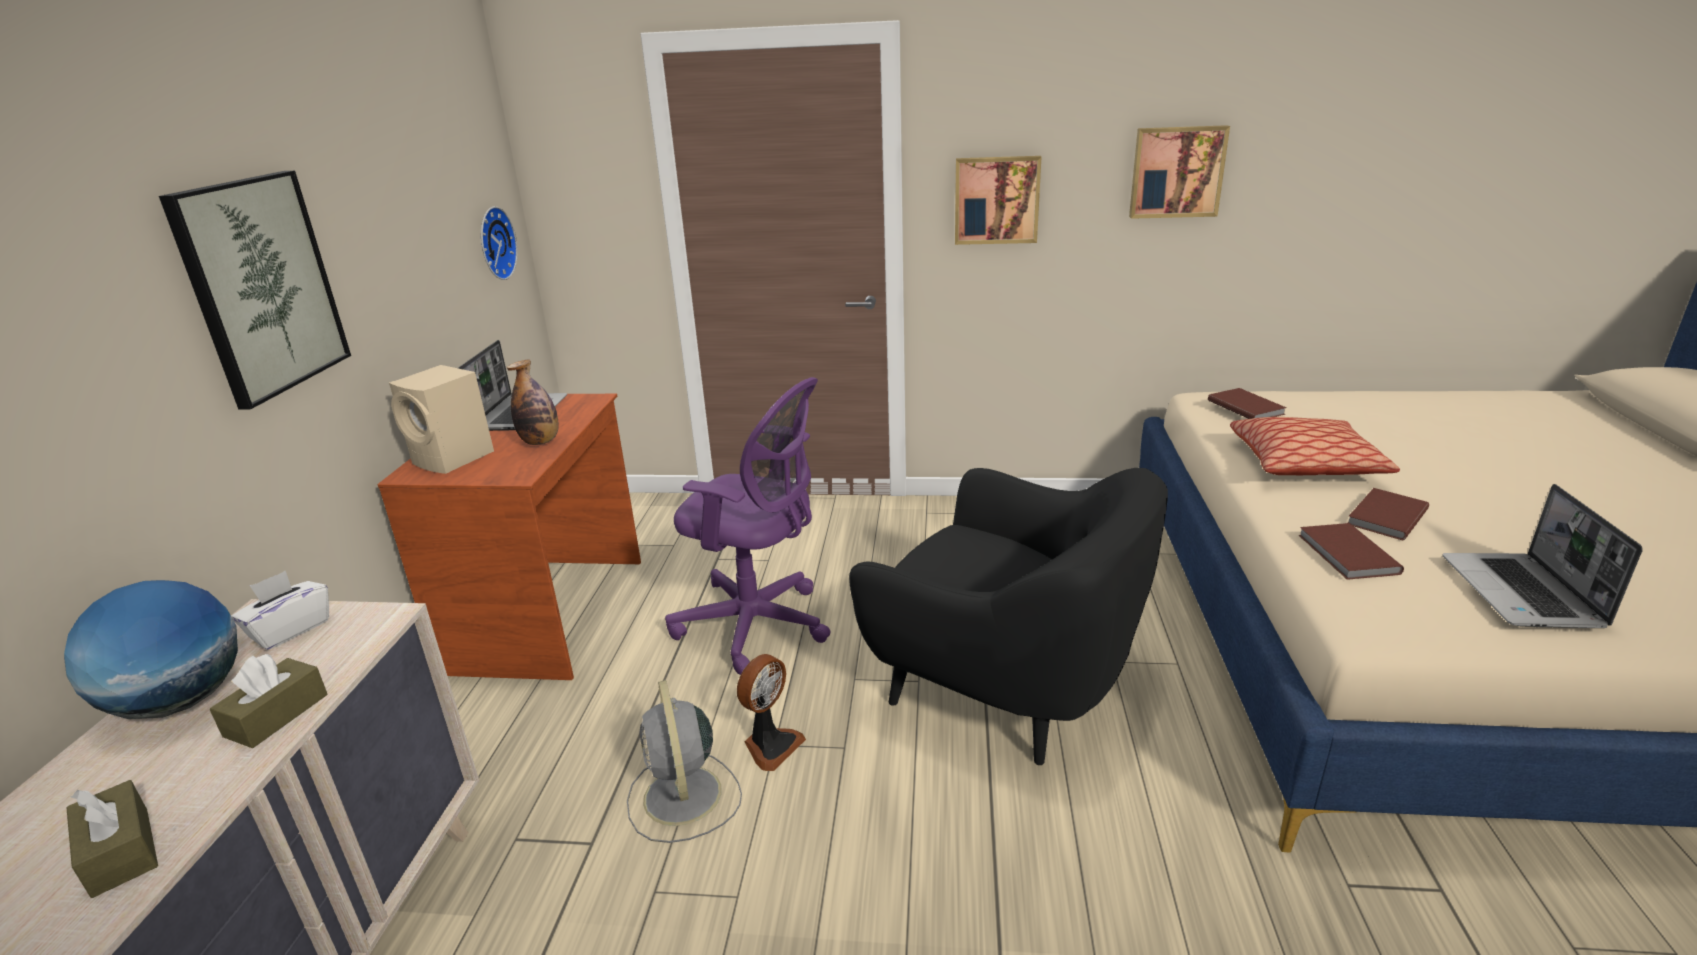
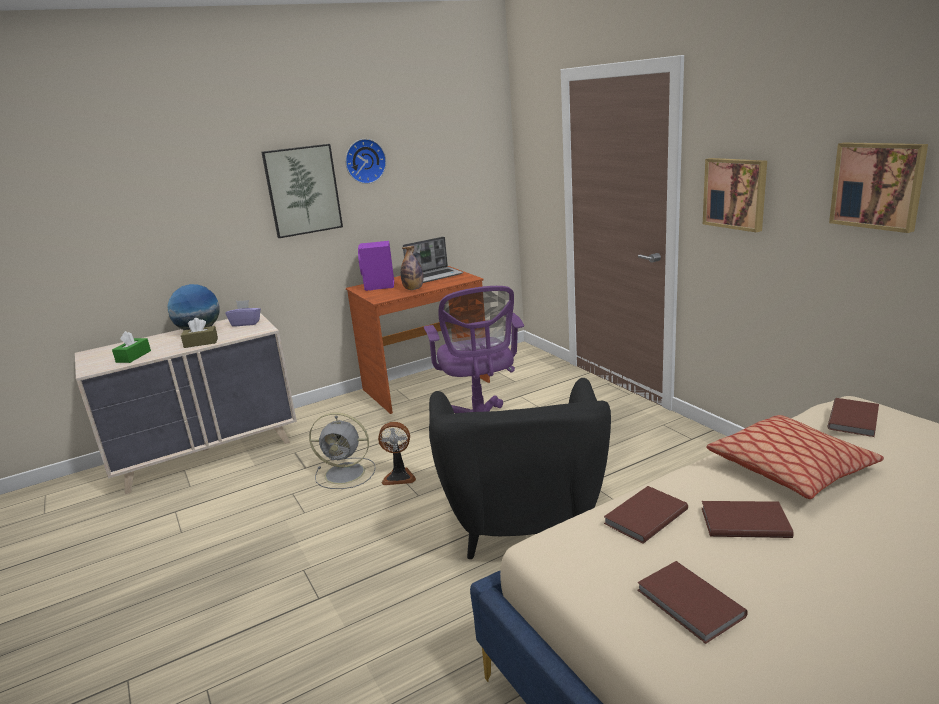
camera: 55 degrees right, 5 degrees down
brown tissue box [67,780,158,898] -> green tissue box [112,331,151,363]
white tissue box [231,571,329,650] -> purple tissue box [225,300,261,326]
beige speaker [389,365,494,474] -> purple speaker [358,241,394,291]
wall clock [481,206,518,280] -> wall clock moved to [345,139,386,184]
grey fan [627,680,742,843] -> grey fan turned 120 degrees counterclockwise [309,412,376,489]
laptop [1442,484,1643,628] -> brown book [637,561,748,644]

